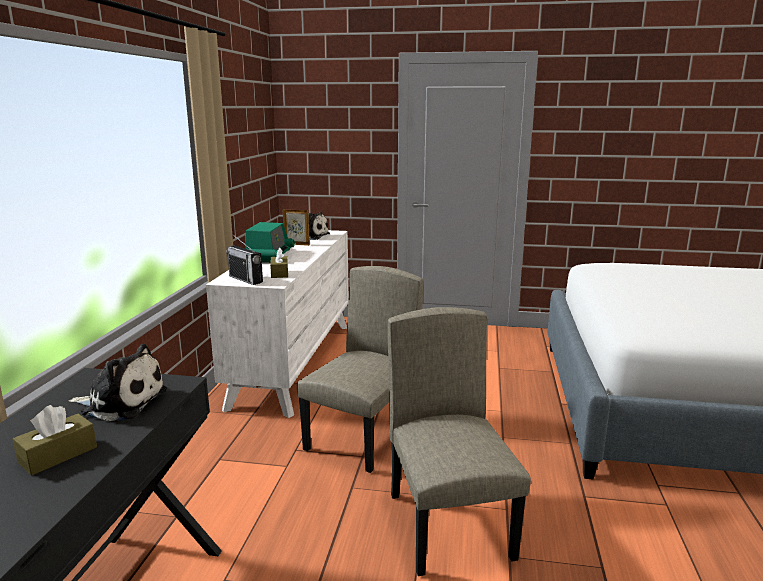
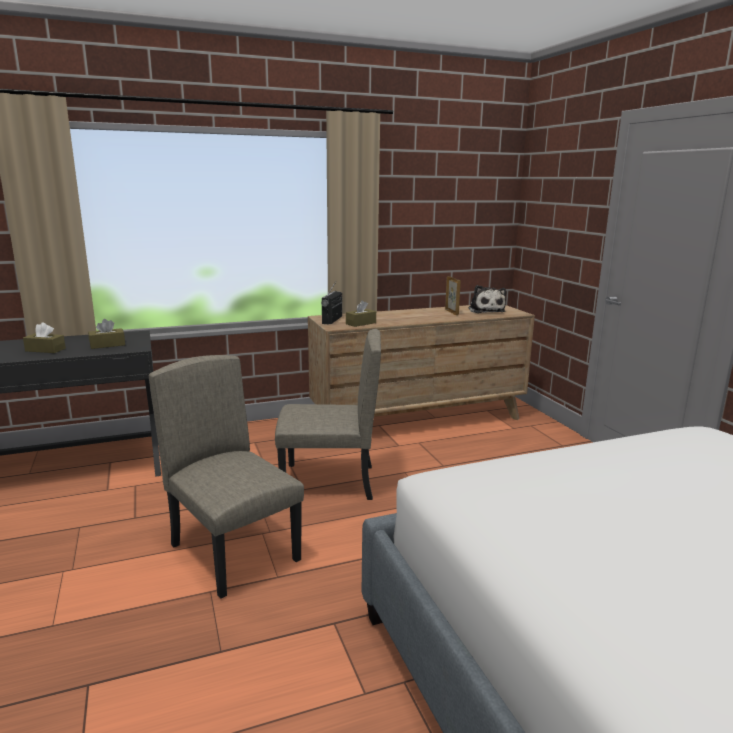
camera: 60 degrees right, 0 degrees up
plush toy [68,344,167,421] -> brown tissue box [88,319,125,349]
white dresser [206,230,349,418] -> brown dresser [308,305,535,420]
radio [245,222,295,263] -> none
beige chair [388,307,531,576] -> beige chair turned 90 degrees counterclockwise [149,355,304,599]

